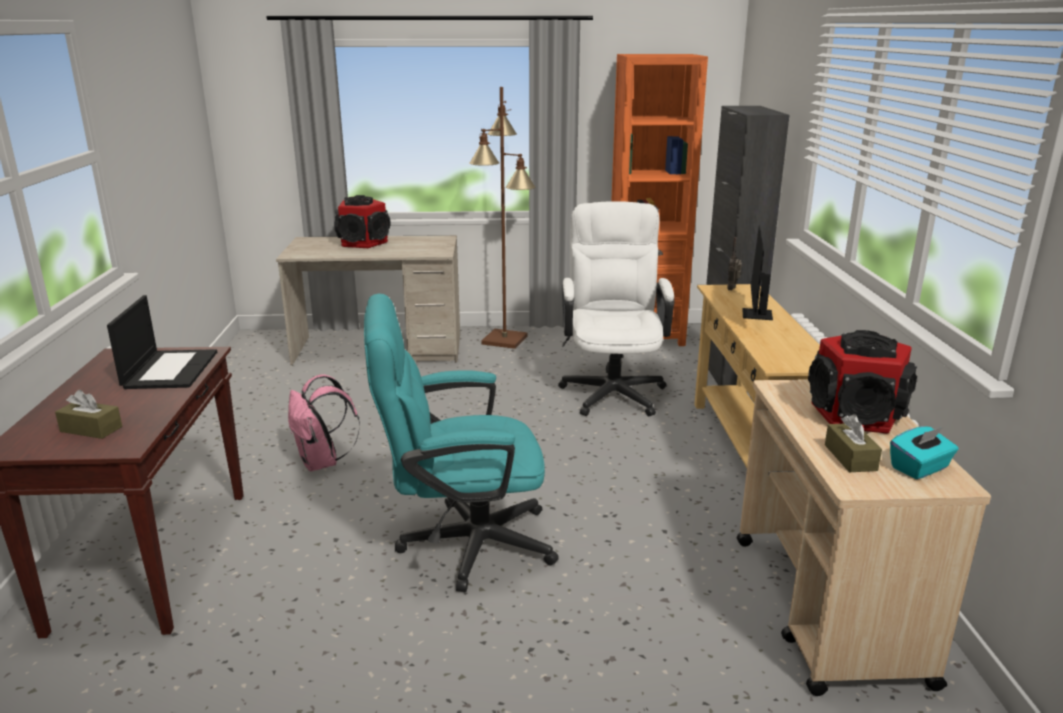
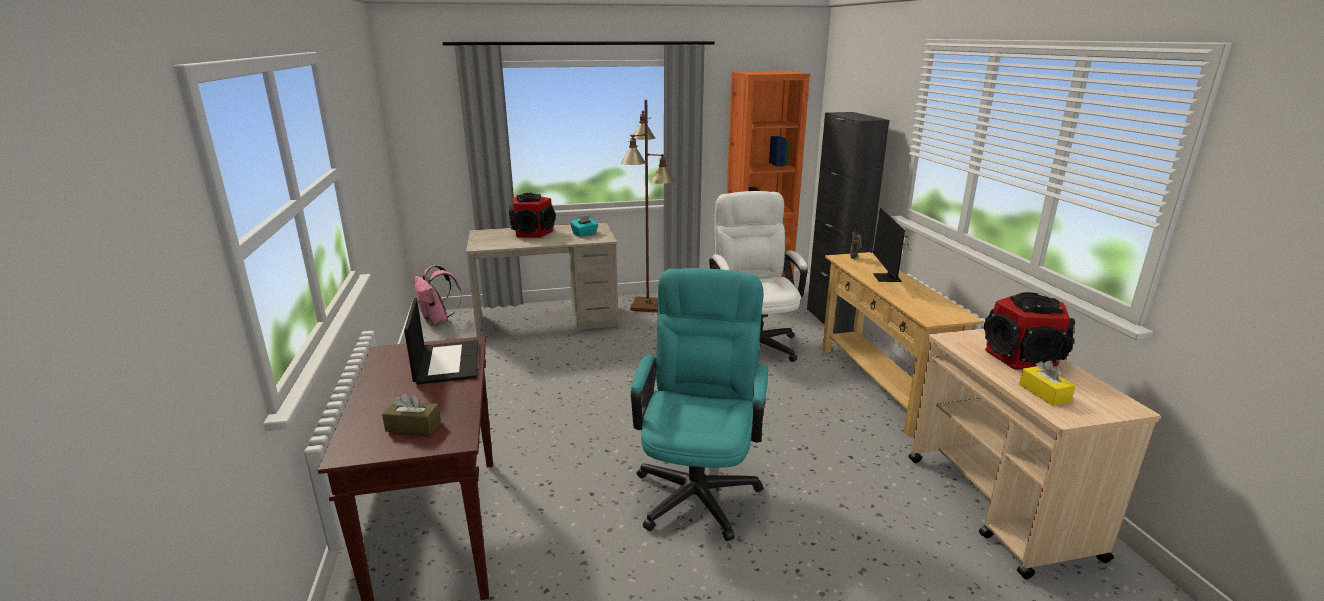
camera: 10 degrees left, 0 degrees up
pink backpack [288,374,360,471] -> pink backpack moved to [414,265,462,325]
turquoise office chair [364,293,559,592] -> turquoise office chair turned 120 degrees clockwise [631,268,768,541]
brown tissue box [825,414,882,472] -> yellow tissue box [1019,360,1075,406]
turquoise tissue box [890,426,959,479] -> turquoise tissue box moved to [570,215,598,237]

